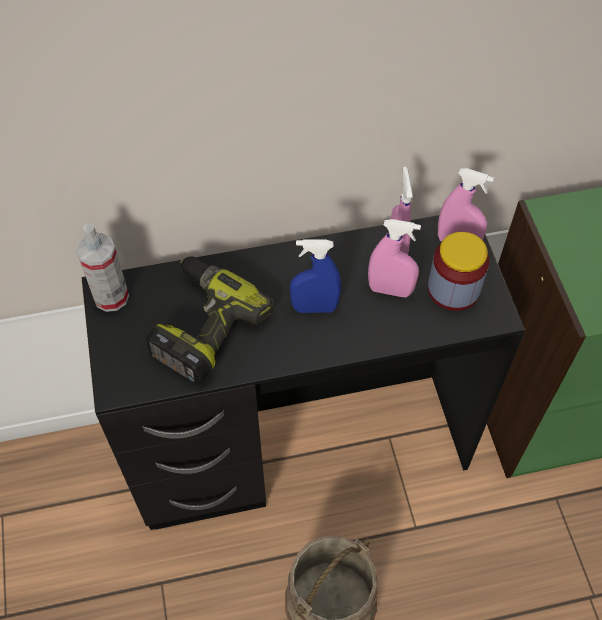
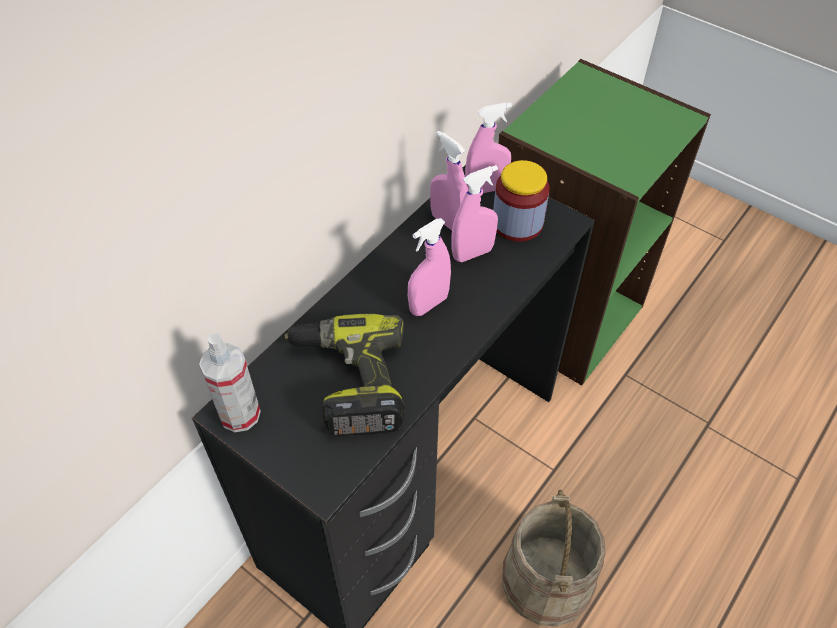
camera: 40 degrees left, 5 degrees down
blue spray bottle [290,239,341,313] -> pink spray bottle [408,218,451,316]

